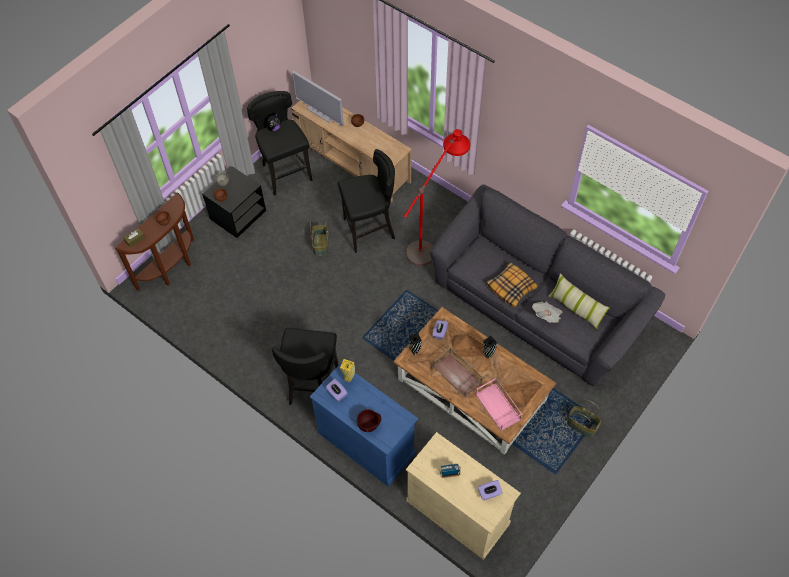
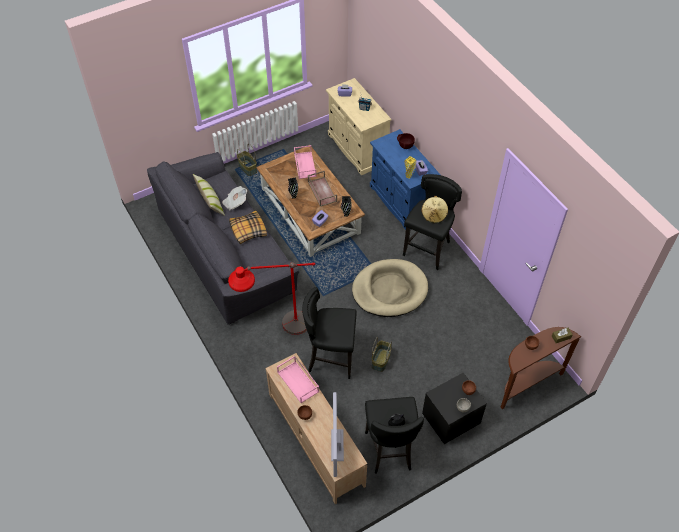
camera: 160 degrees left, 5 degrees down
television [292,71,344,126] -> television turned 150 degrees counterclockwise [331,392,344,477]
none -> pink tray [277,356,319,403]
none -> beige dog bed [352,259,428,317]
none -> beige hat [421,196,448,223]

